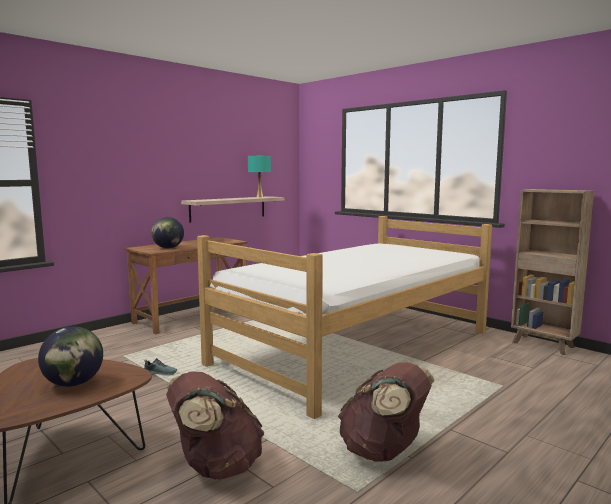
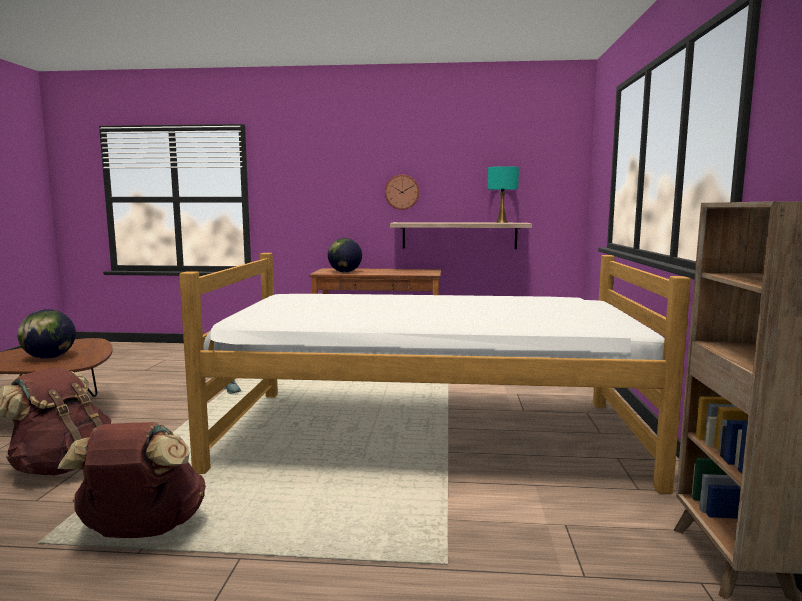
camera: 50 degrees right, 0 degrees up
none -> wall clock [385,175,419,210]

